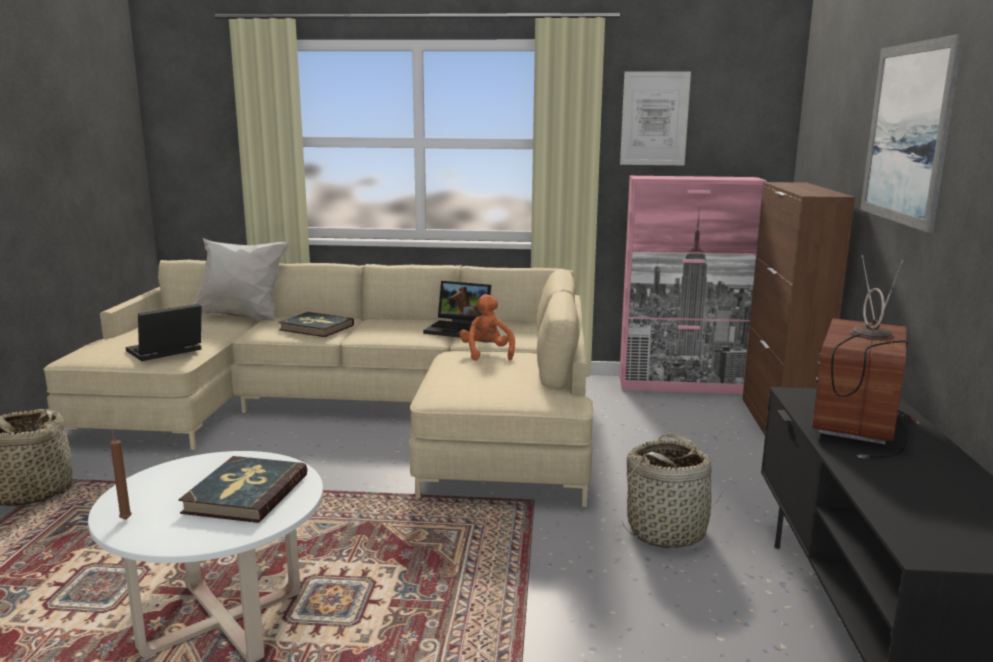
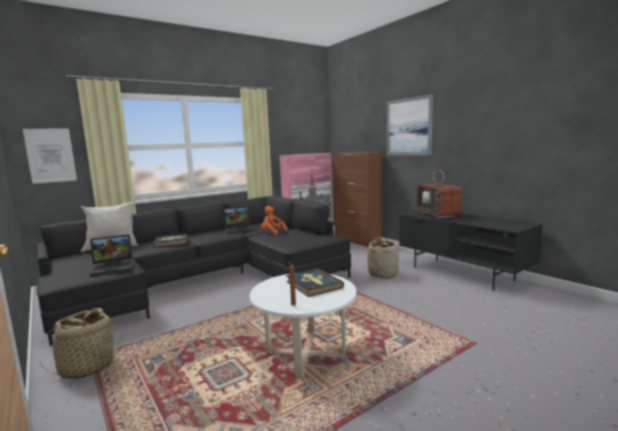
camera: 40 degrees left, 5 degrees down
beige sofa [43,260,594,507] -> black sofa [36,196,351,346]
laptop [126,304,202,361] -> laptop turned 120 degrees counterclockwise [90,234,133,276]
picture [620,71,691,165] -> picture moved to [23,128,77,184]

